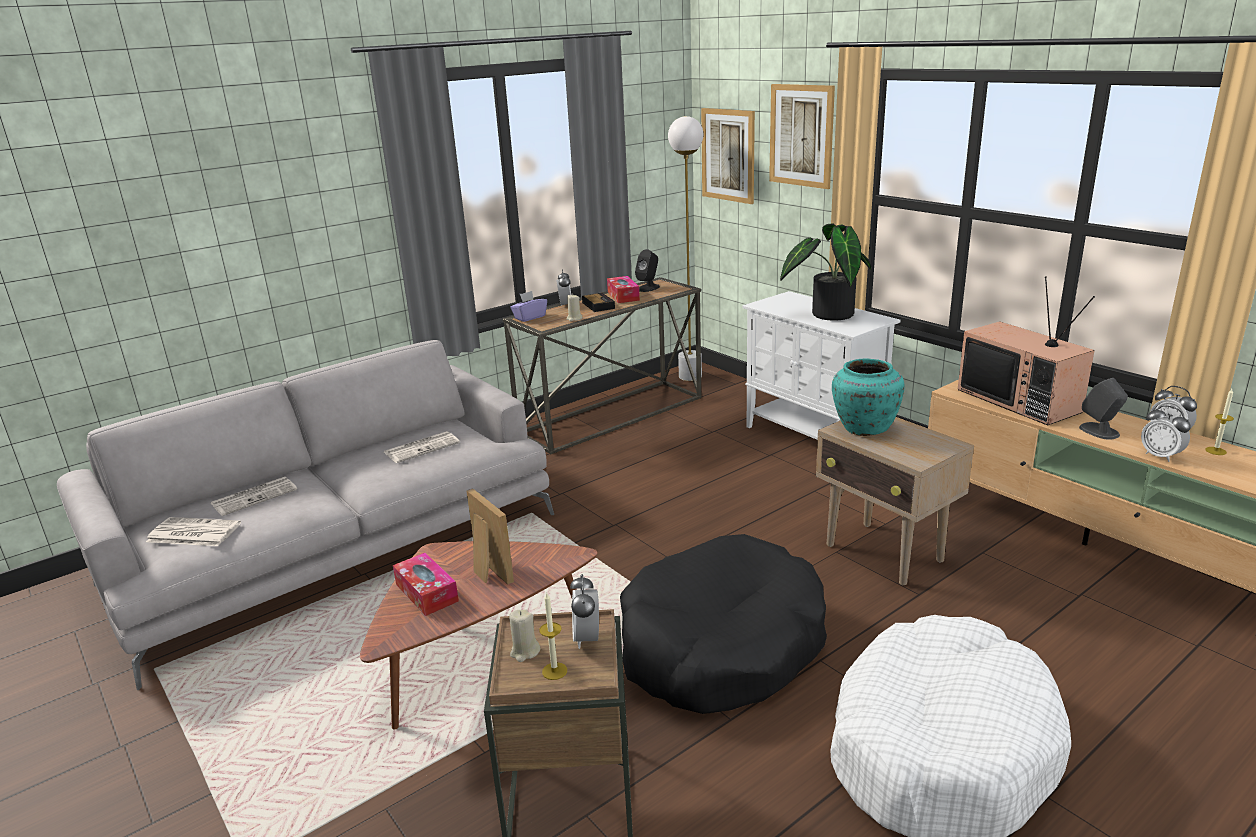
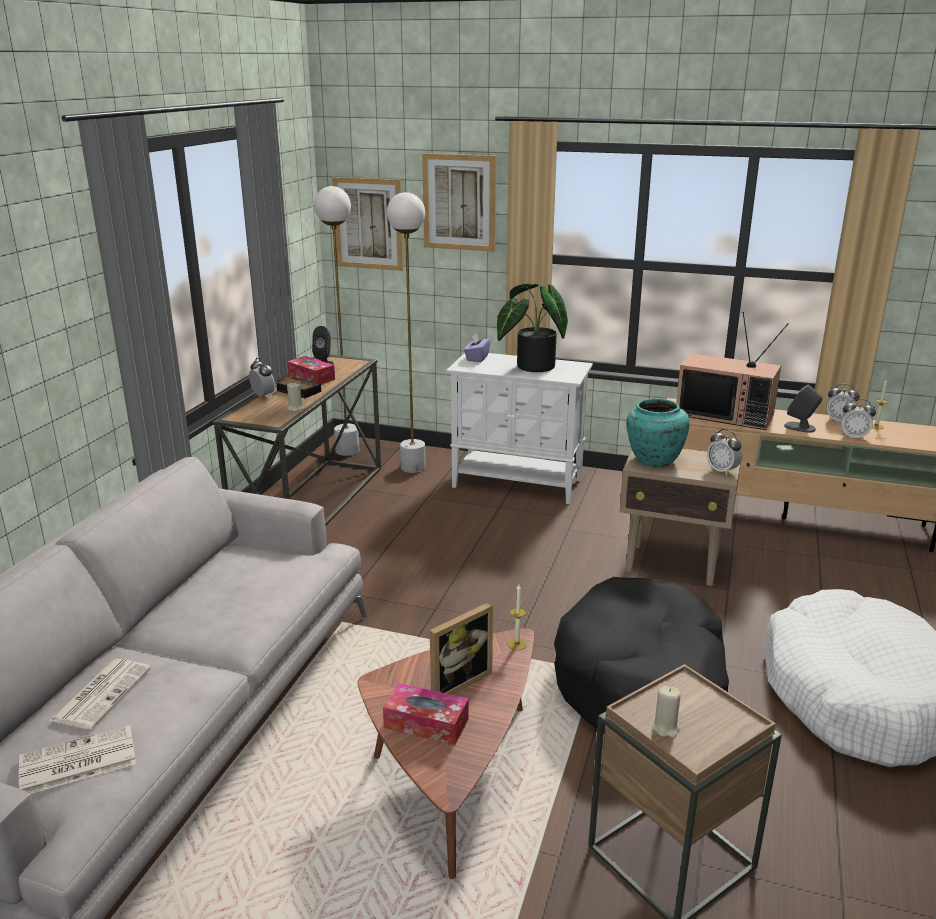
camera: 35 degrees left, 0 degrees up
newspaper [384,431,460,463] -> none
picture frame [467,488,514,585] -> picture frame turned 120 degrees clockwise [430,602,493,695]
purple tissue box [510,291,547,322] -> purple tissue box moved to [464,333,491,362]
candle [540,593,567,680] -> candle moved to [508,584,527,650]
alarm clock [570,574,599,649] -> alarm clock moved to [707,429,742,476]
none -> white floor lamp [387,192,426,473]

